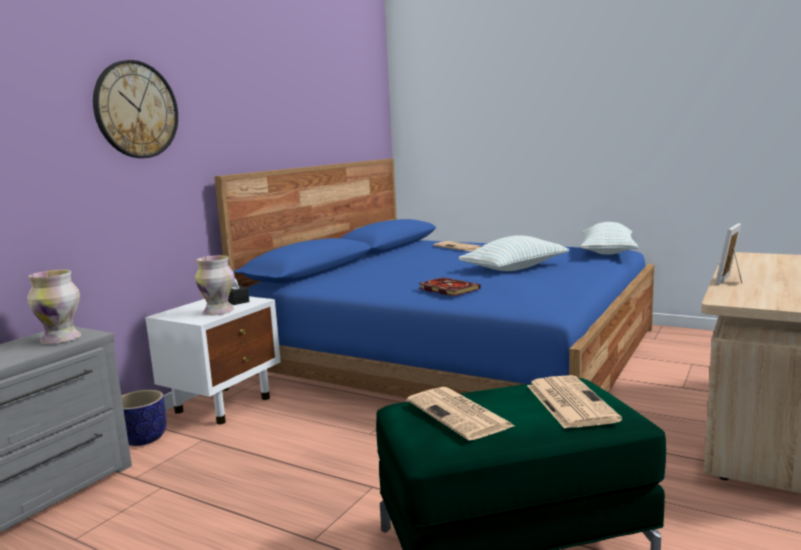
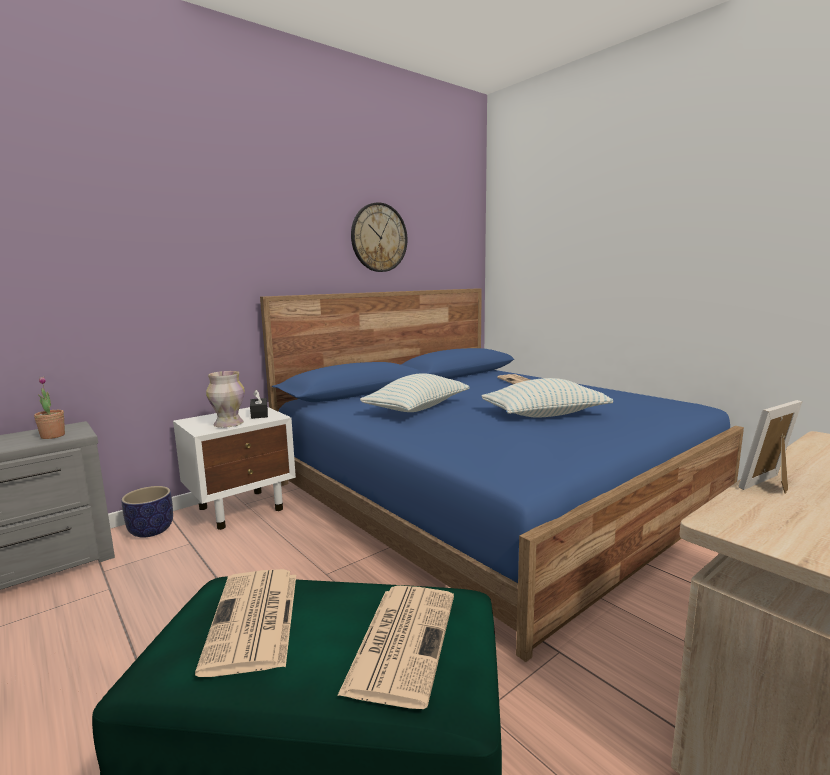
camera: 20 degrees right, 0 degrees up
vase [27,269,81,344] -> potted plant [34,377,65,439]
wall clock [93,60,178,158] -> wall clock moved to [351,202,408,272]
book [418,277,481,296] -> none
pillow [581,222,638,255] -> pillow moved to [360,373,469,412]

